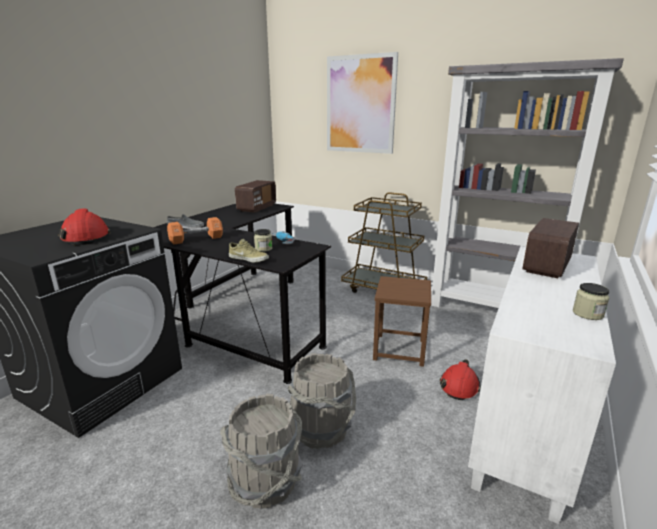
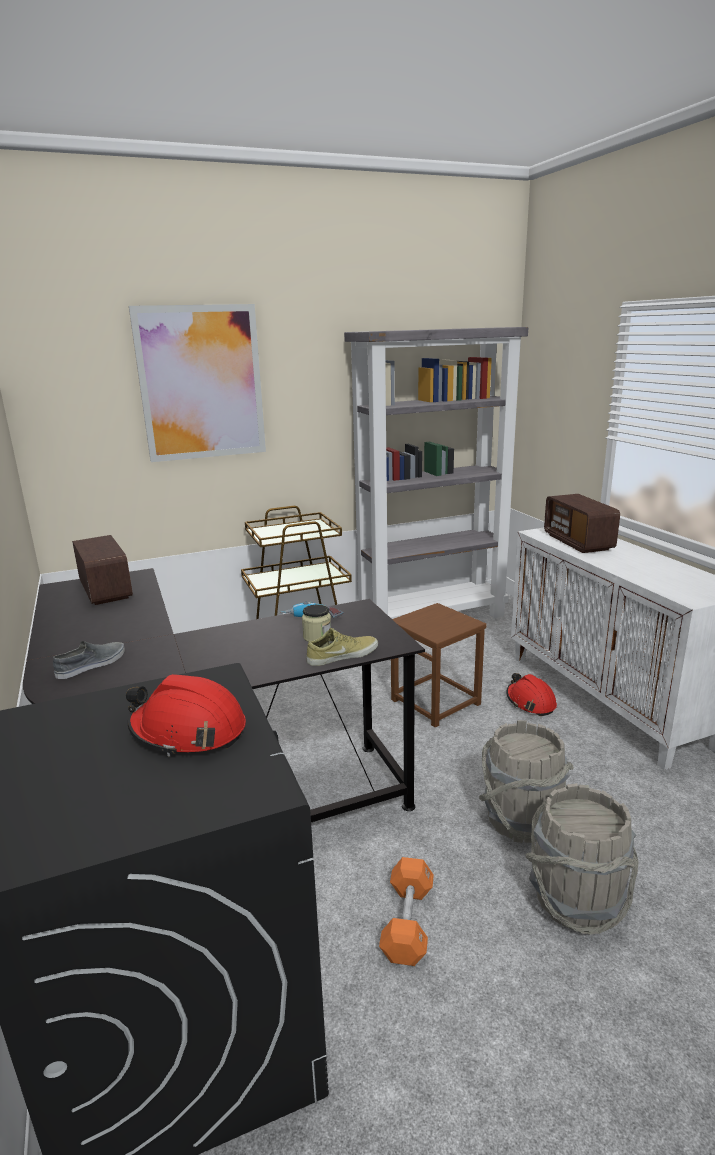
camera: 50 degrees left, 0 degrees up
orange dumbbell [167,217,223,245] -> orange dumbbell moved to [379,857,434,966]
jar [573,283,609,320] -> none

